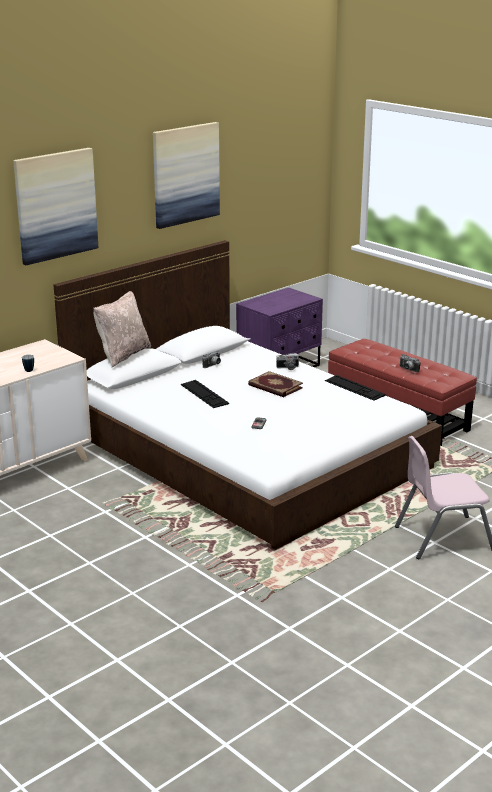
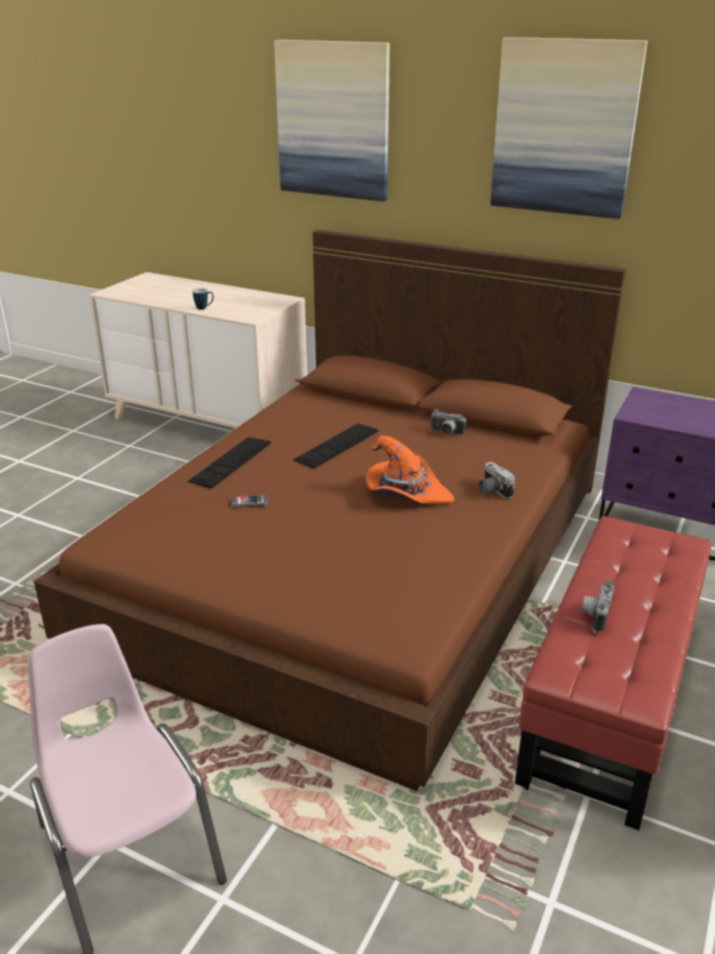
camera: 70 degrees right, 5 degrees up
white bed [53,240,442,550] -> brown bed [34,230,626,791]
beige pillow [94,291,151,367] -> none
book [248,371,303,397] -> orange hat [366,436,454,504]
keyboard [325,375,386,401] -> keyboard moved to [187,437,271,489]

